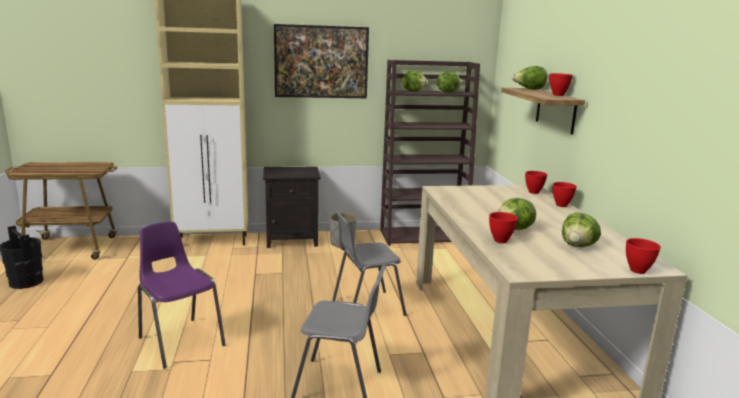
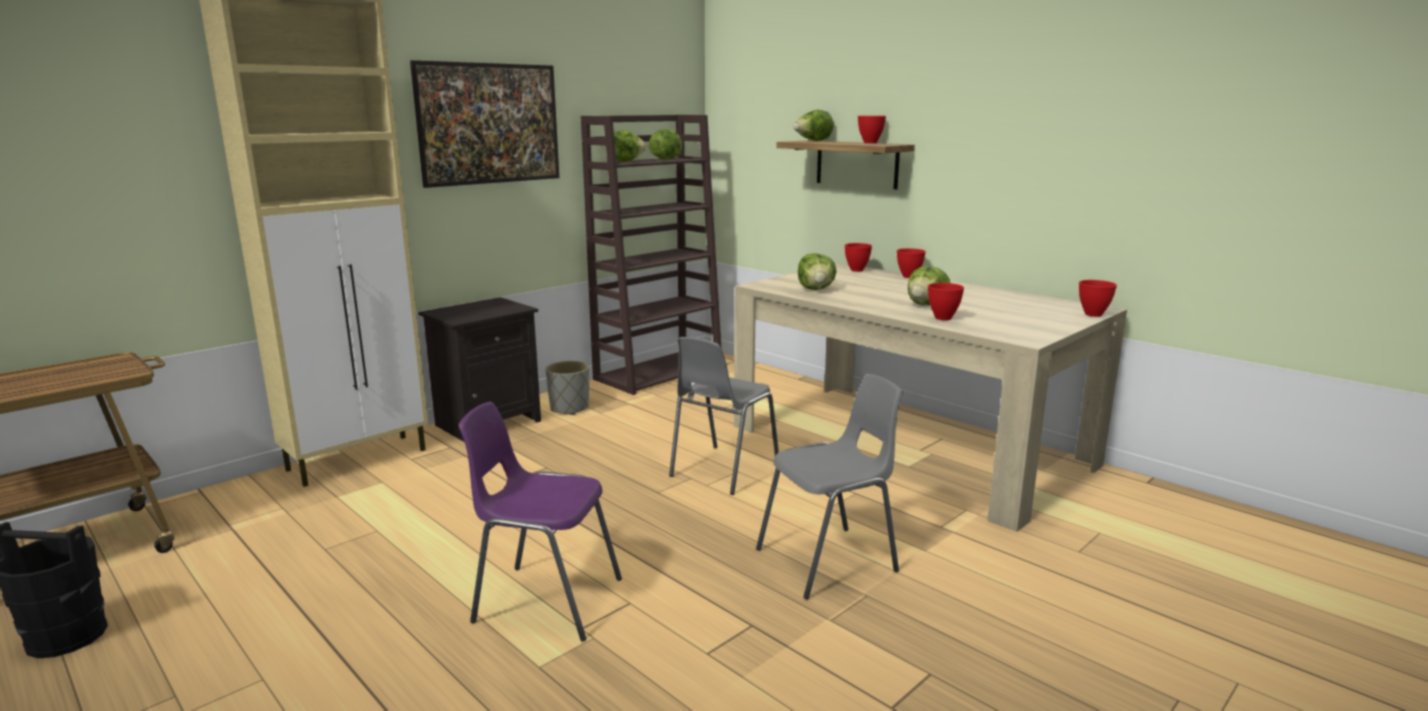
camera: 35 degrees left, 0 degrees up
lettuce [562,213,601,247] -> lettuce moved to [798,253,837,290]

